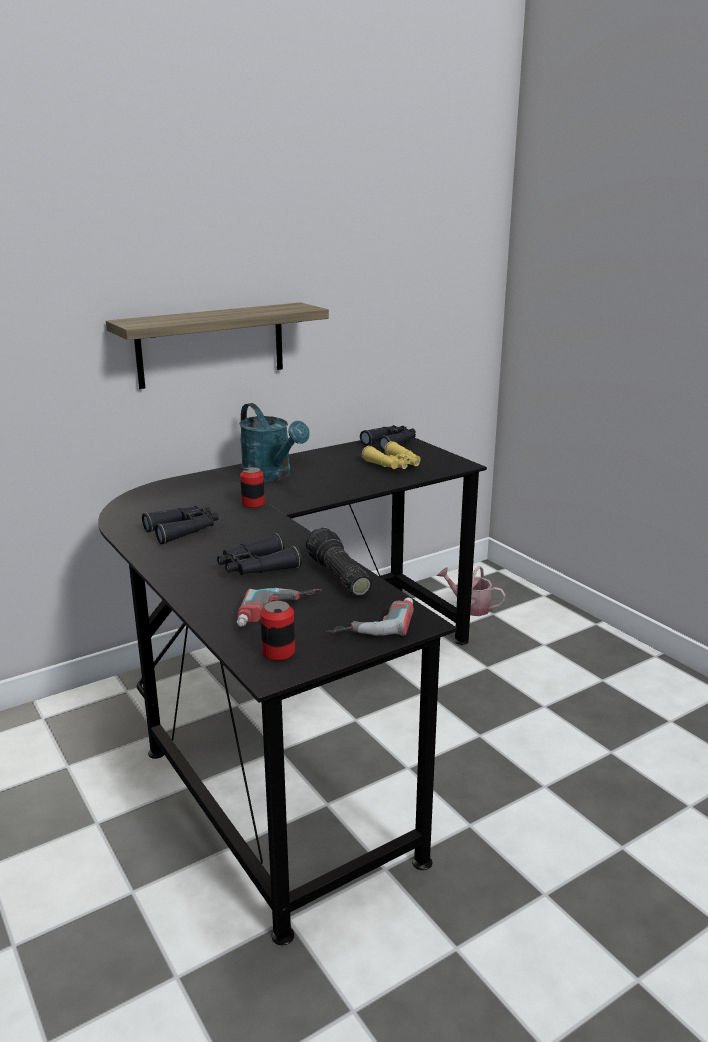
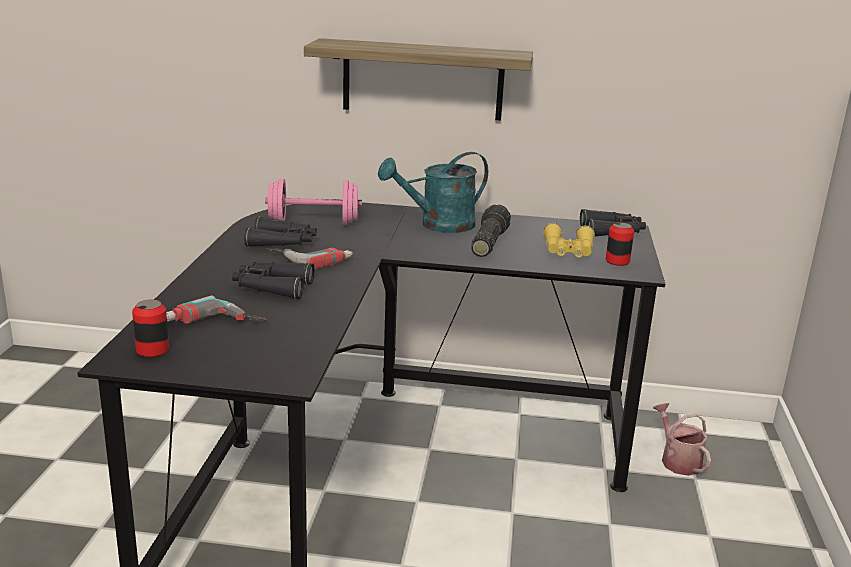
camera: 40 degrees right, 0 degrees up
turquoise watering can [239,403,310,482] -> turquoise watering can turned 60 degrees clockwise [378,152,488,233]
can [240,467,265,508] -> can moved to [606,222,634,266]
flashlight [305,527,372,597] -> flashlight moved to [471,205,511,257]
power drill [326,597,414,636] -> power drill moved to [267,248,353,269]
none -> pink dumbbell [265,178,362,225]

